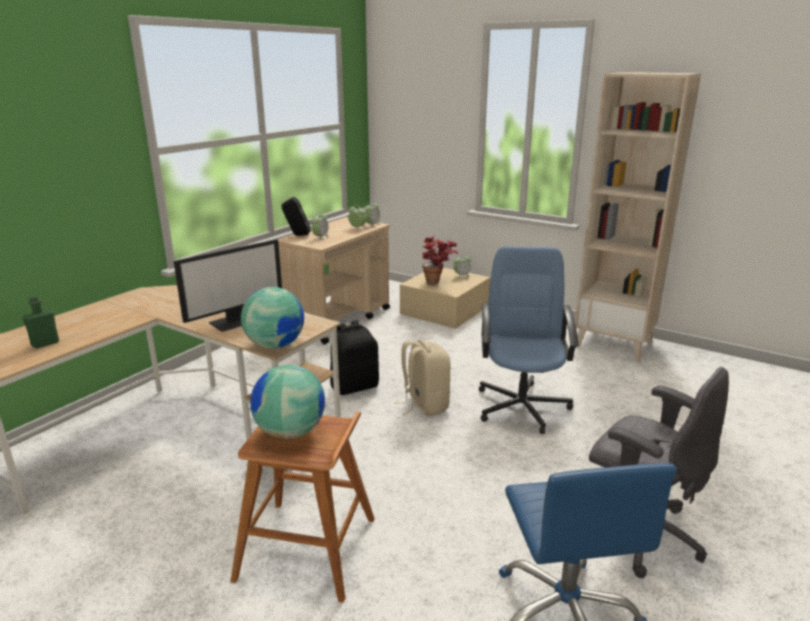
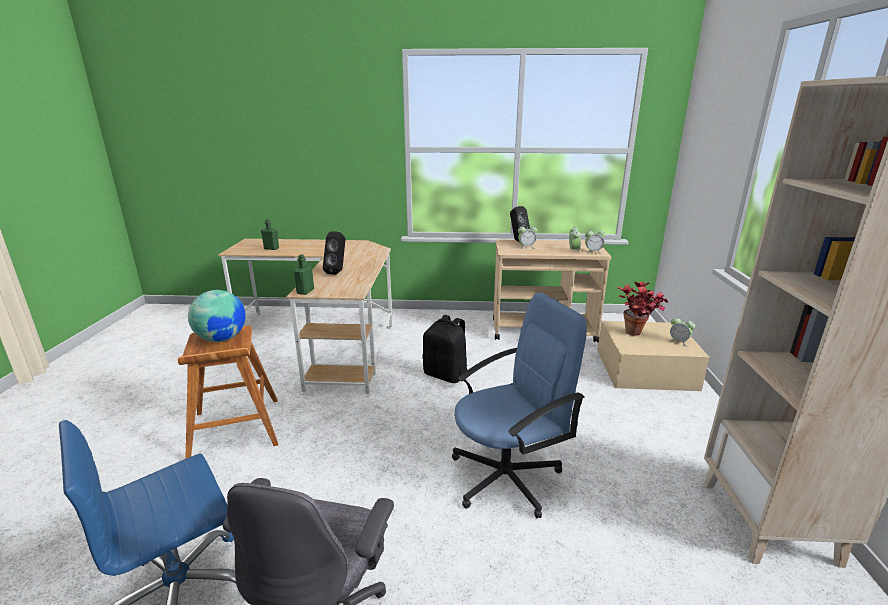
camera: 60 degrees right, 0 degrees up
monitor [174,239,282,332] -> black speaker [323,231,345,275]
globe [241,287,304,349] -> green bottle [294,254,314,295]
beige backpack [394,340,451,417] -> none

